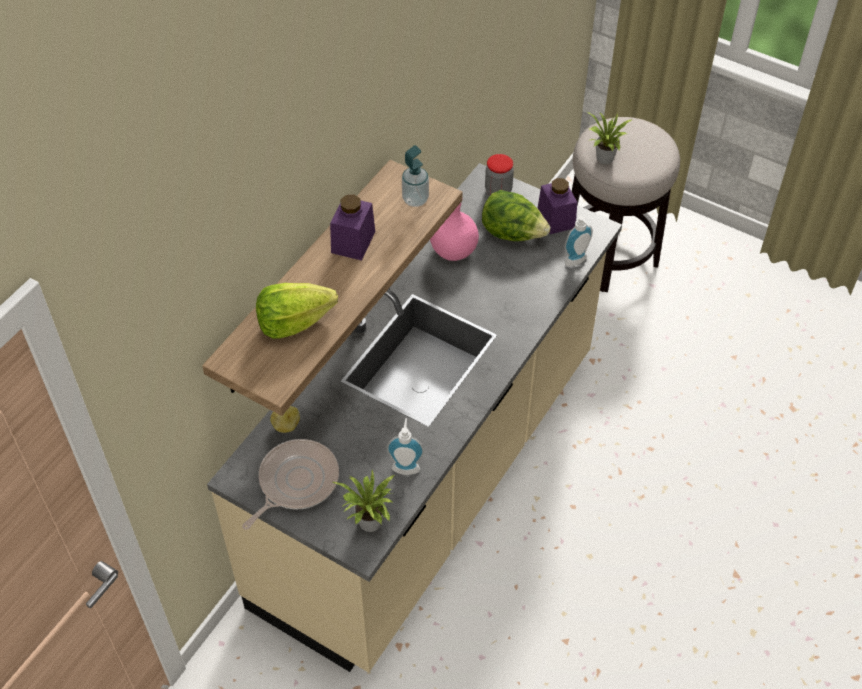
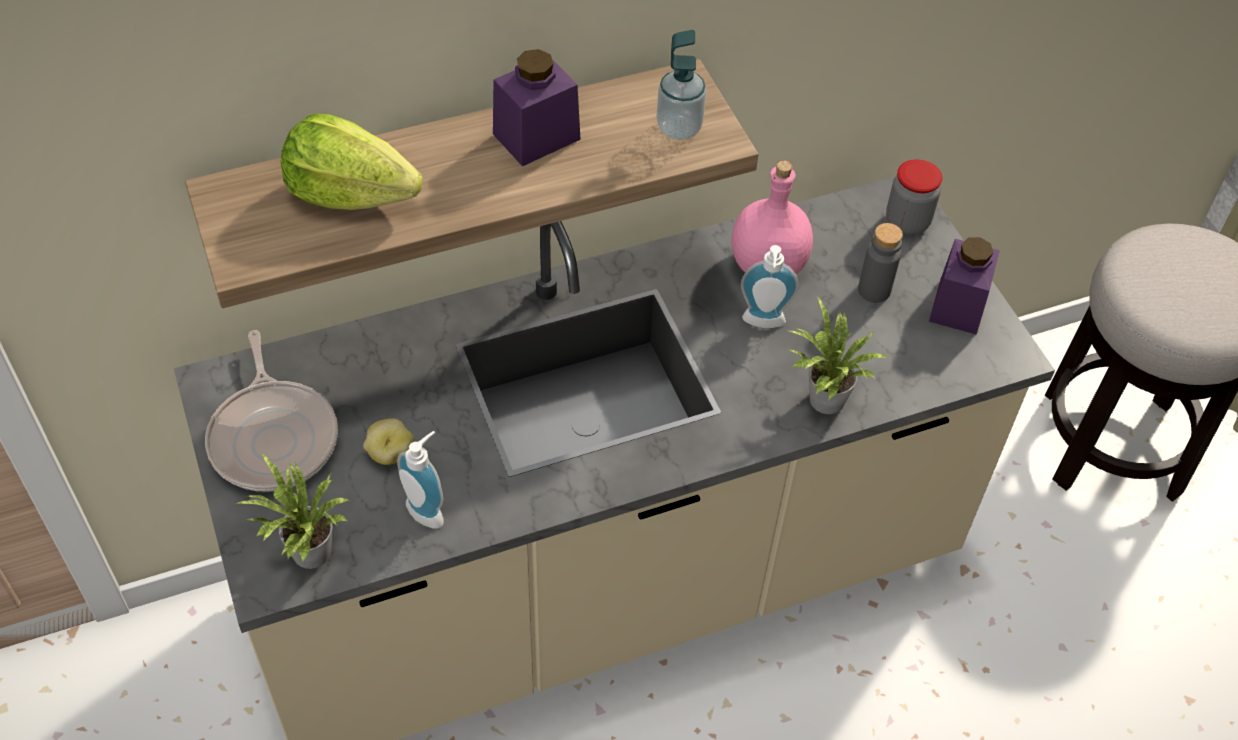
camera: 35 degrees right, 0 degrees up
frying pan [242,439,339,530] -> frying pan turned 90 degrees clockwise [205,330,338,492]
potato [270,406,300,433] -> potato moved to [363,418,414,465]
lettuce [482,190,550,241] -> grey bottle [858,223,903,303]
soap dispenser [565,216,593,266] -> soap dispenser moved to [741,245,799,328]
potted plant [587,112,632,164] -> potted plant moved to [786,296,887,414]

